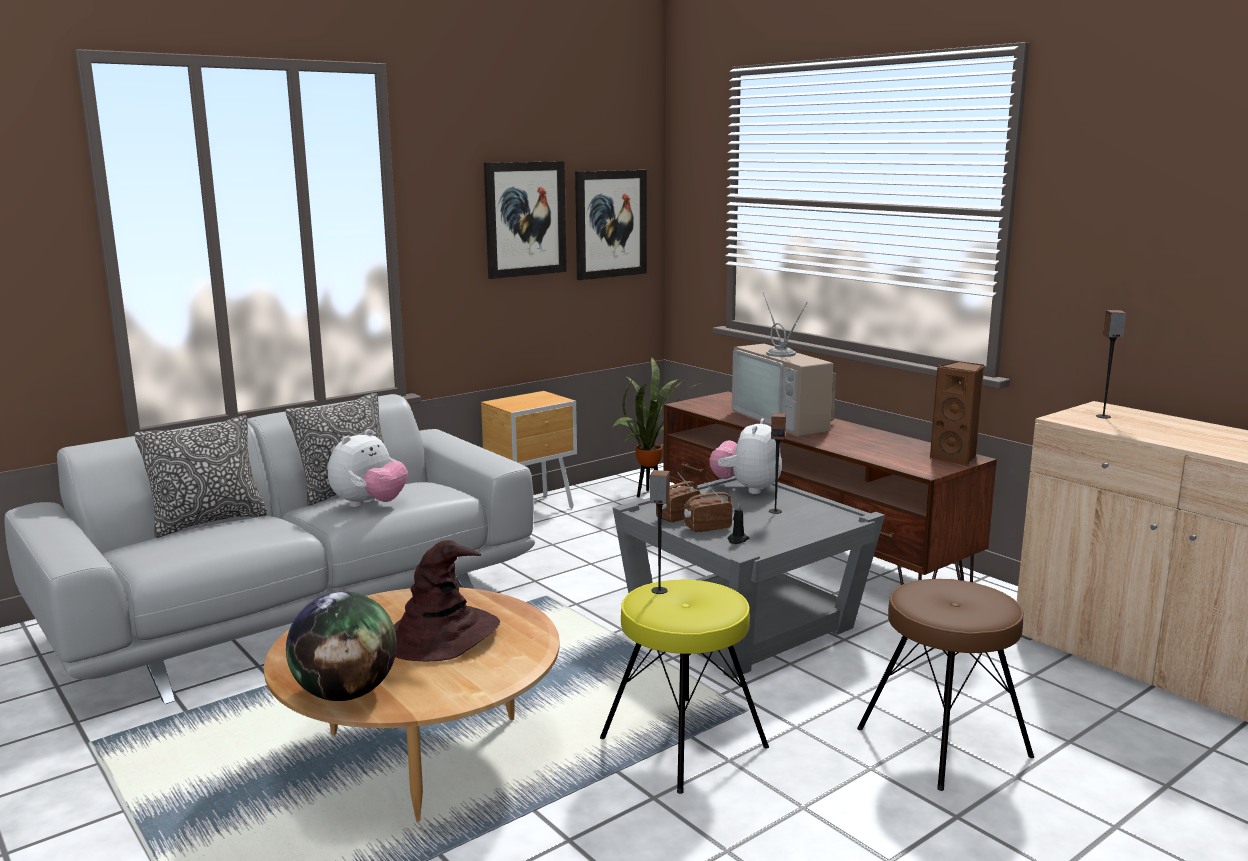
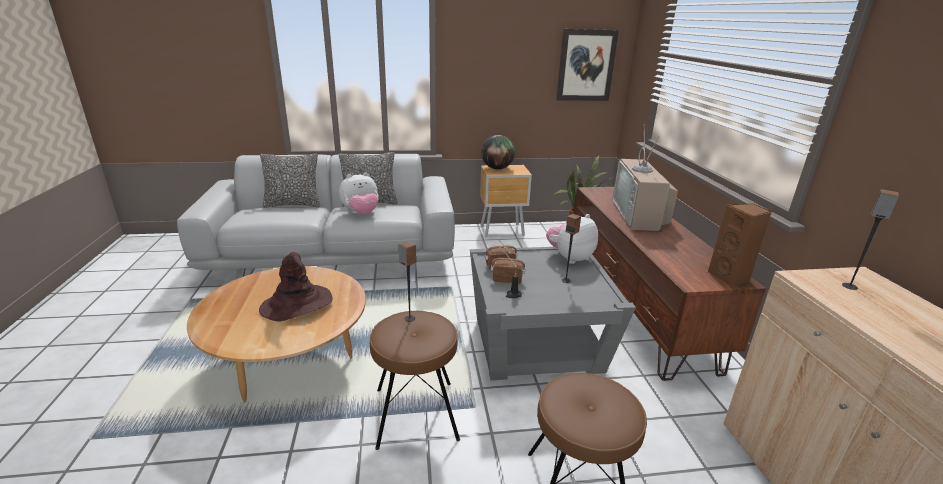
camera: 30 degrees right, 10 degrees up
globe [286,592,397,701] -> globe moved to [481,135,515,169]
picture [484,161,567,279] -> none
yellow stool [600,579,769,794] -> brown stool [370,311,460,450]

